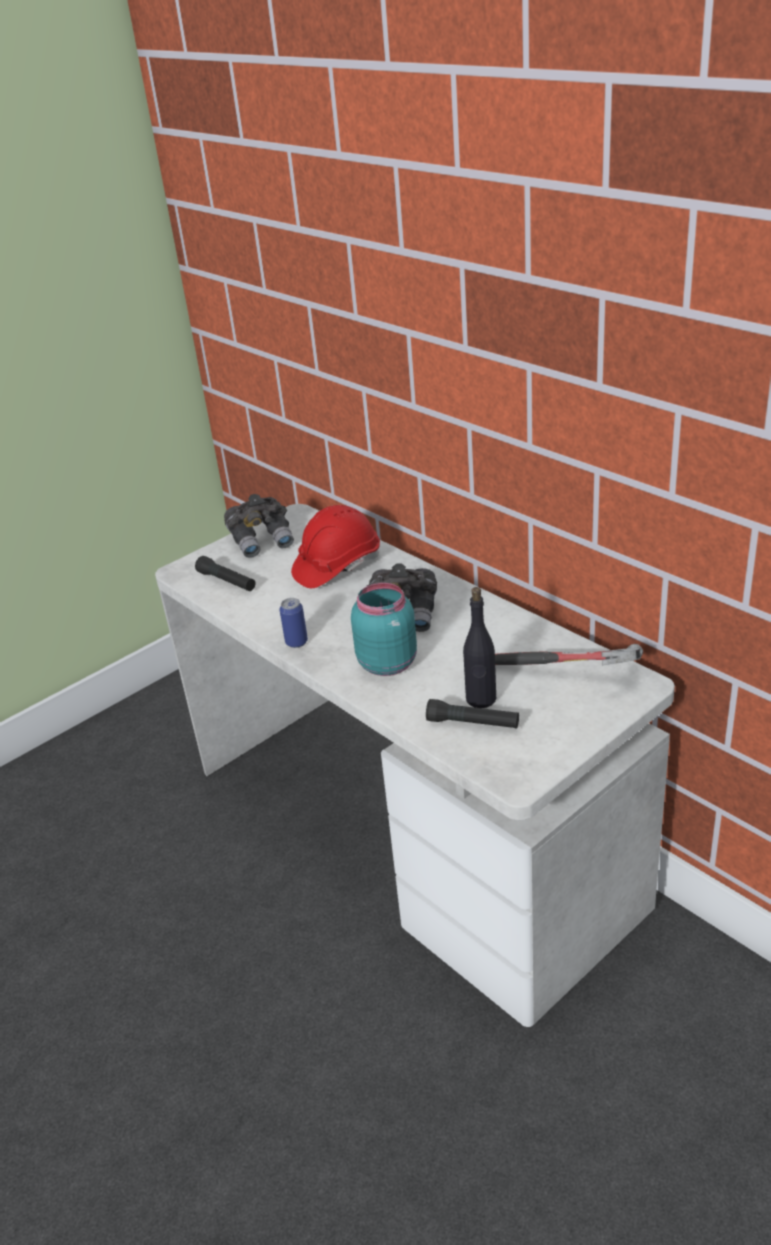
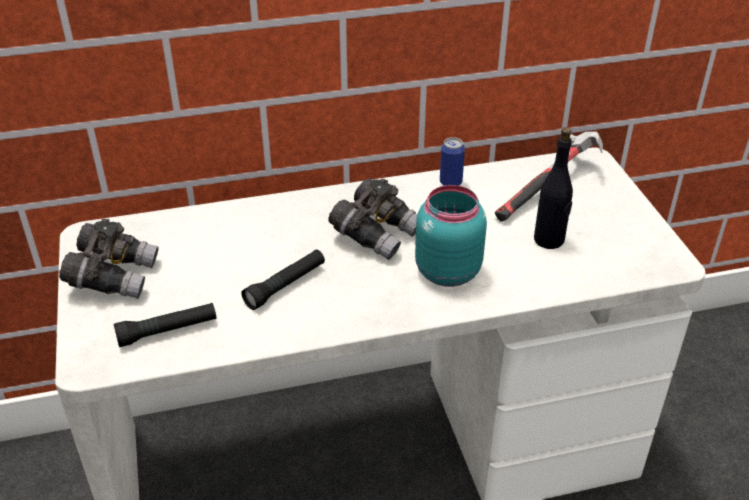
camera: 65 degrees left, 5 degrees up
can [279,598,308,648] -> can moved to [440,137,465,186]
red hard hat [291,505,380,588] -> none
black flashlight [426,699,519,728] -> black flashlight moved to [242,250,325,310]

